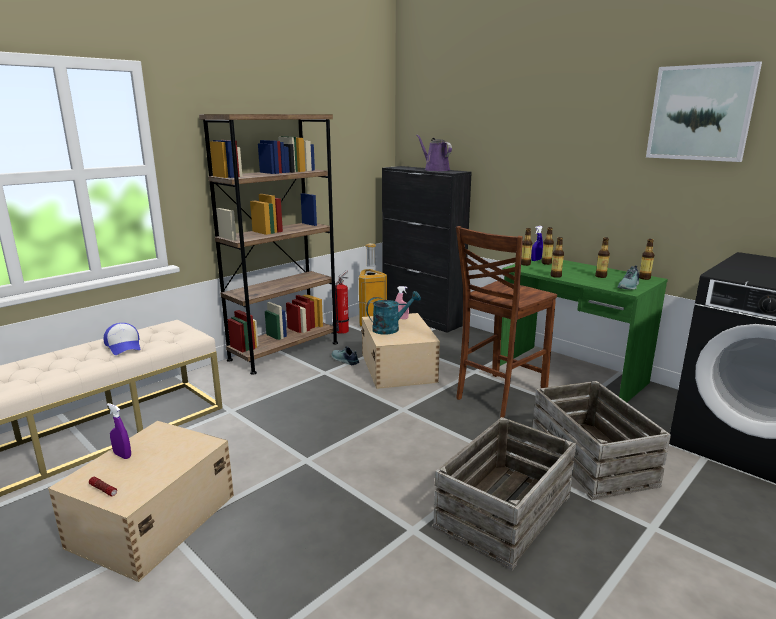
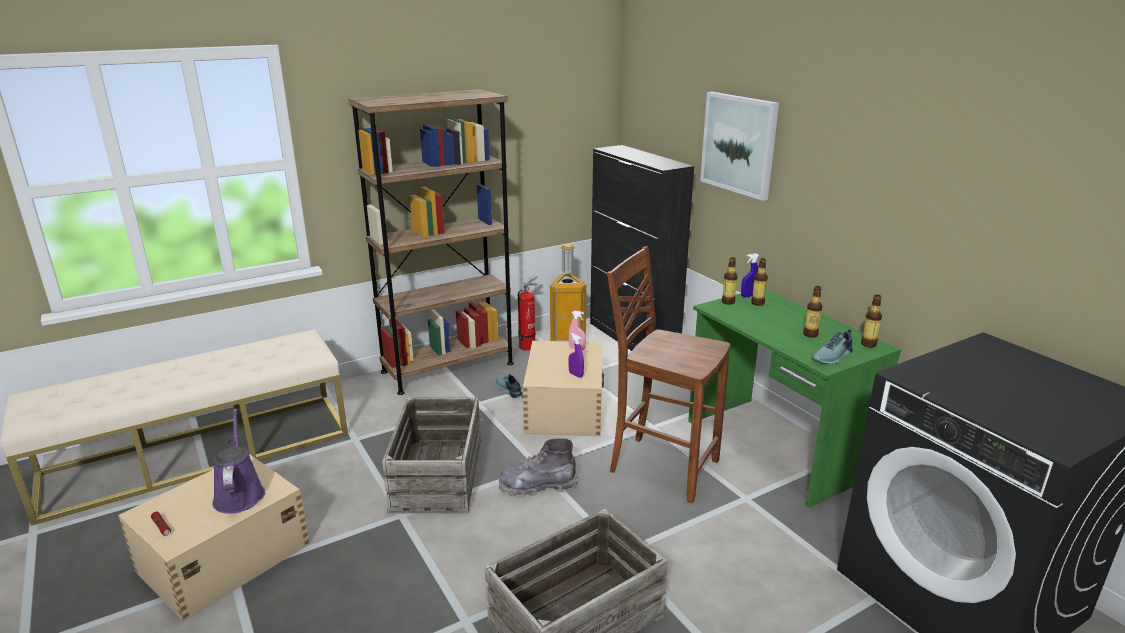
camera: 15 degrees right, 5 degrees up
cap [104,323,140,355] -> none
purple spray bottle [107,403,131,459] -> purple spray bottle moved to [568,333,584,378]
turquoise watering can [366,291,421,335] -> none
purple watering can [416,134,452,171] -> purple watering can moved to [212,409,265,514]
brown chair [456,226,557,418] -> brown chair turned 60 degrees clockwise [607,246,730,503]
crate [532,381,671,501] -> crate moved to [382,397,481,514]
bottle [551,237,564,278] -> none
picture [646,61,762,162] -> picture moved to [700,92,779,201]
none -> grey boot [499,438,577,497]

